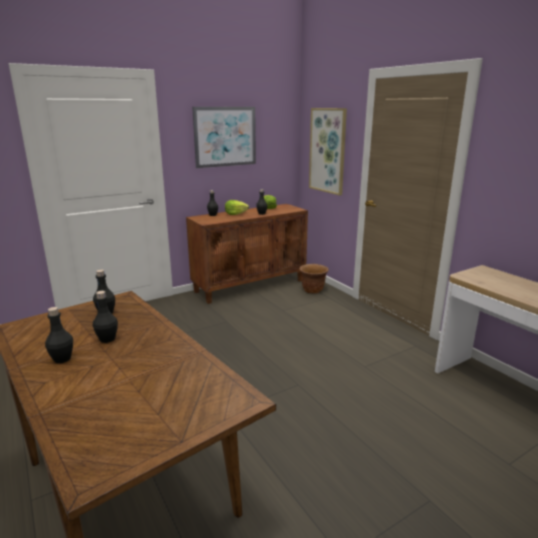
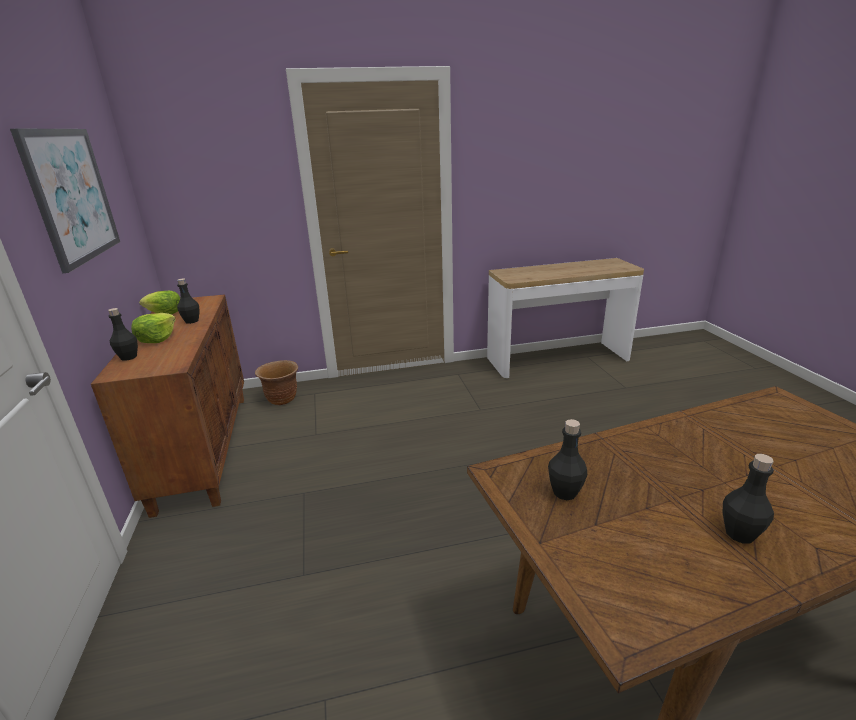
camera: 70 degrees left, 5 degrees up
black bottle [93,291,118,343] -> none
picture [309,108,347,195] -> none

